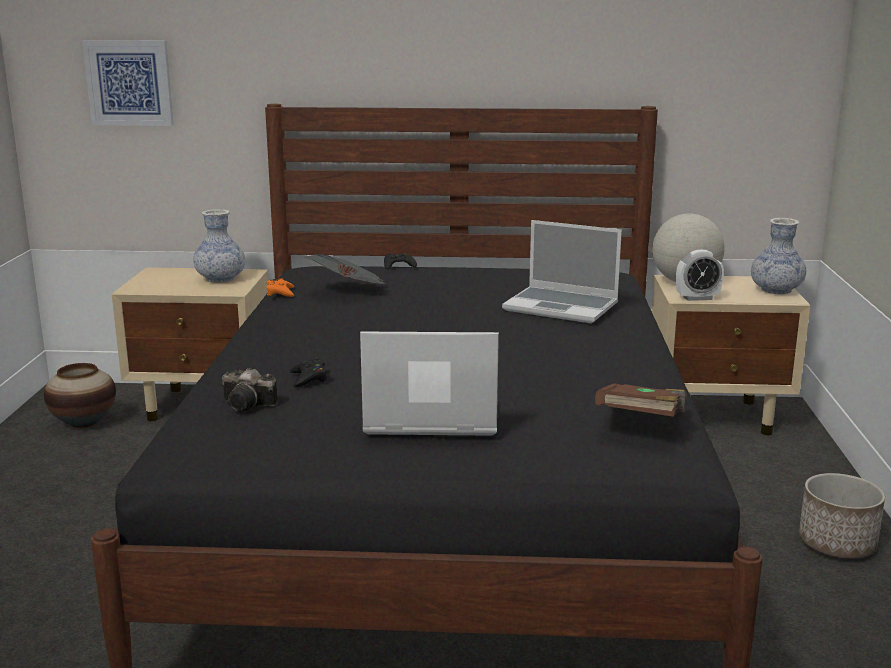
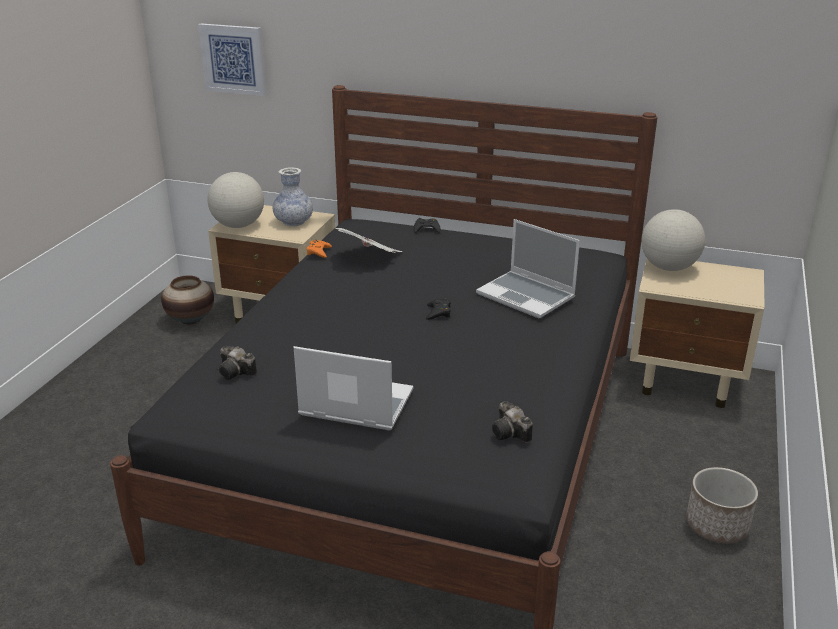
camera: 15 degrees right, 10 degrees up
black game controller [290,358,328,387] -> black game controller moved to [426,298,451,320]
brown book [595,383,687,417] -> camera [492,401,533,443]
alarm clock [676,250,724,301] -> none
vase [751,218,806,294] -> none
none -> globe [207,172,264,228]

